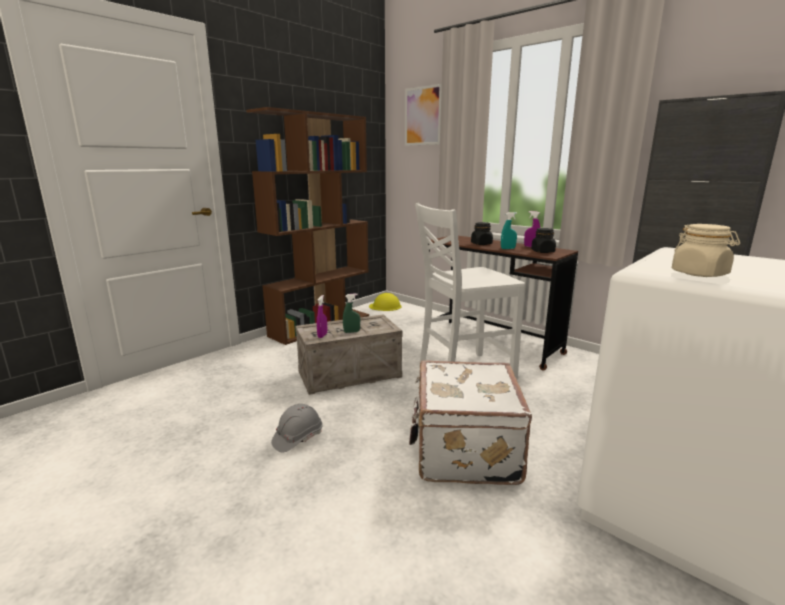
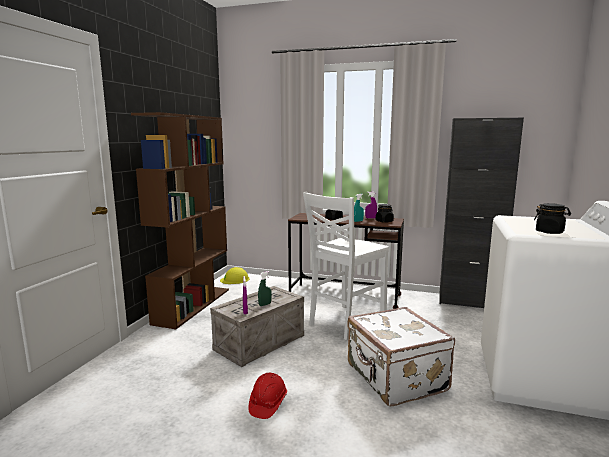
camera: 25 degrees left, 5 degrees down
grey hard hat [271,404,323,453] -> red hard hat [248,373,287,419]
picture [405,84,442,146] -> none
beige jar [672,224,740,277] -> black jar [534,203,571,234]

